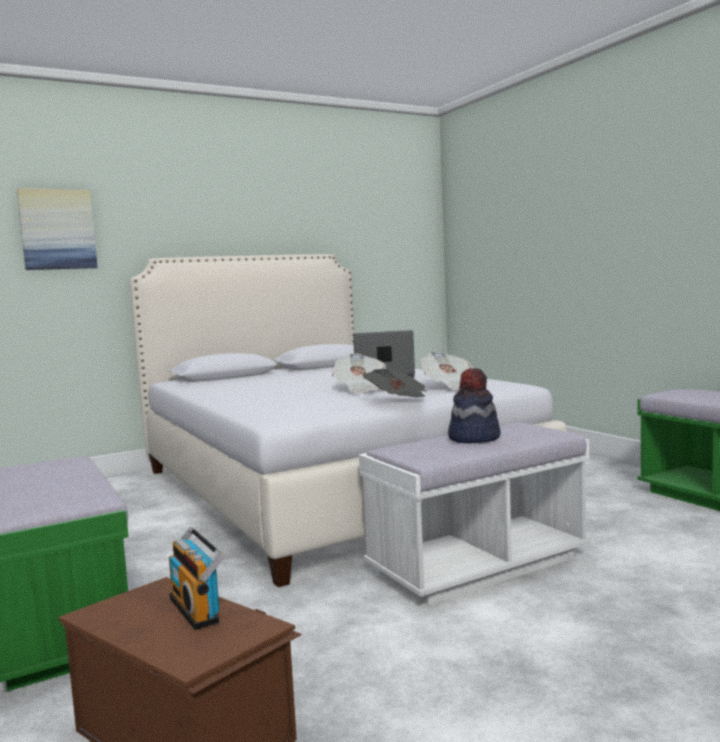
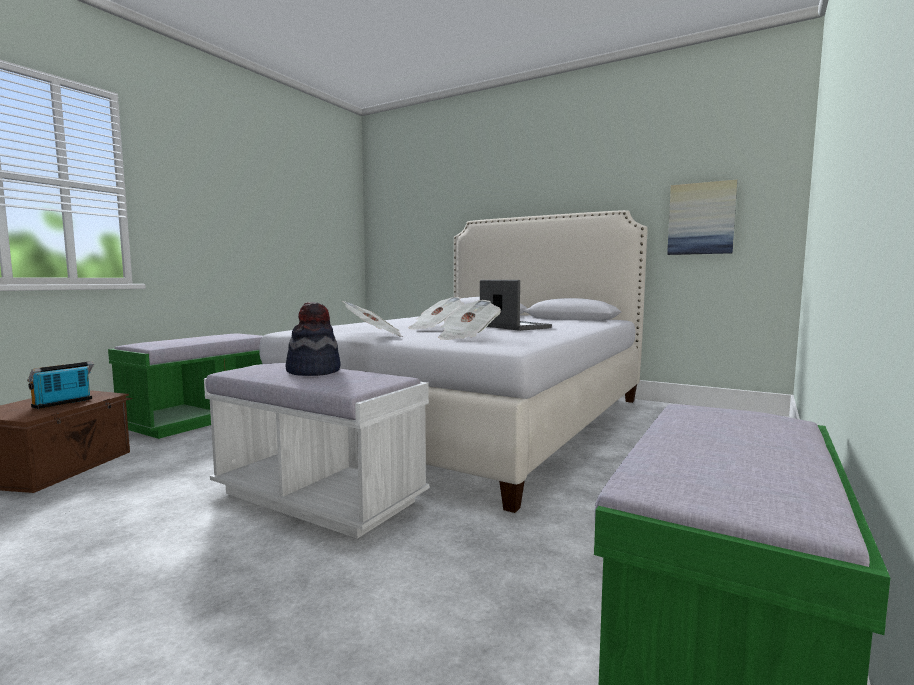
camera: 60 degrees right, 0 degrees up
picture [17,188,98,270] -> picture moved to [667,180,737,255]

